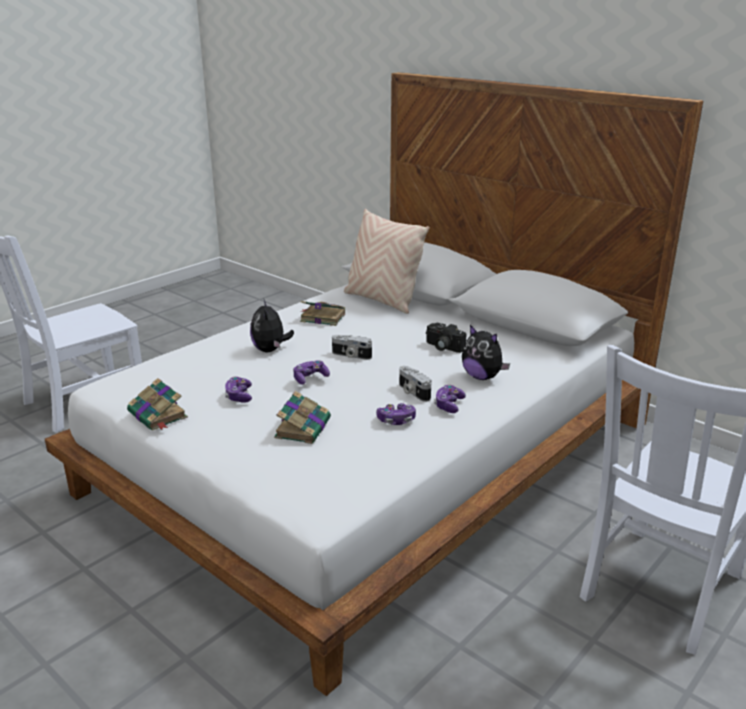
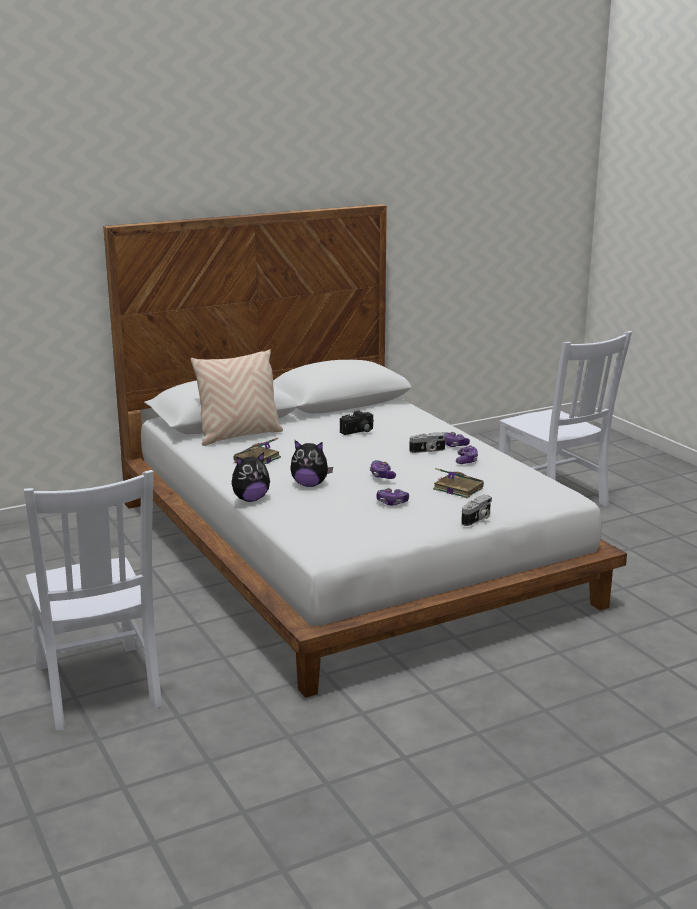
camera: 70 degrees left, 5 degrees down
book [127,378,188,431] -> none
camera [332,335,372,360] -> camera moved to [461,495,492,526]
plush toy [462,325,510,380] -> plush toy moved to [232,452,270,502]

